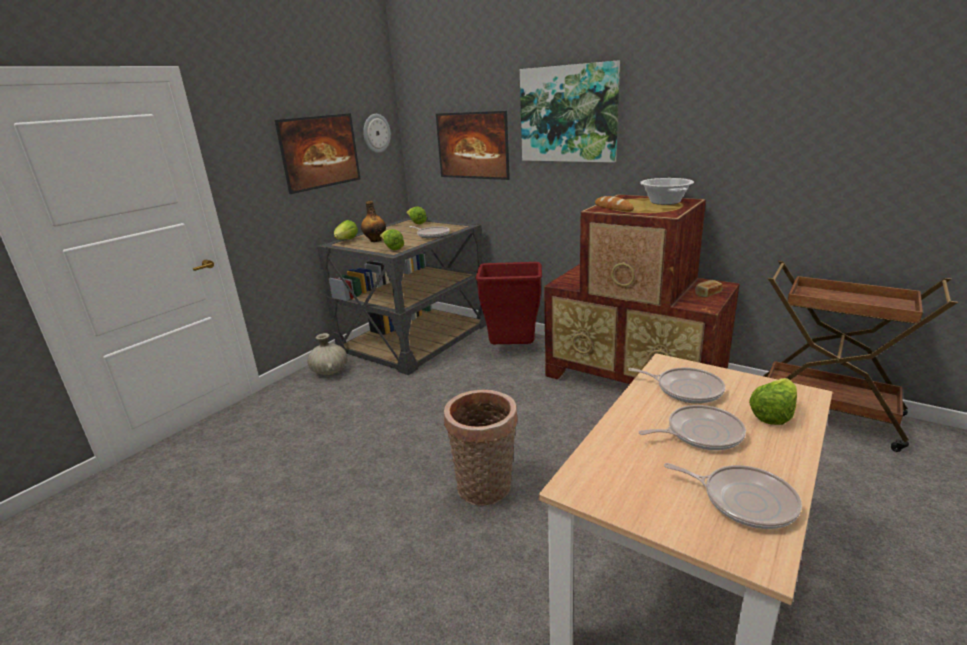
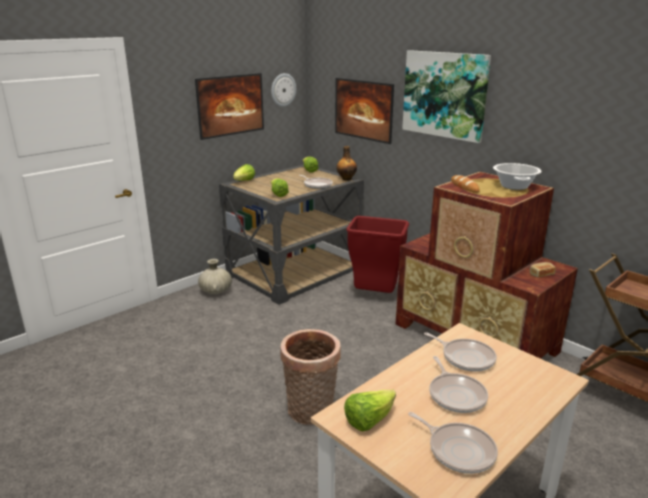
camera: 10 degrees right, 0 degrees up
bottle [361,201,386,242] -> bottle moved to [336,146,357,180]
frying pan [639,405,746,450] -> frying pan turned 75 degrees clockwise [429,356,488,413]
lettuce [749,378,797,425] -> lettuce moved to [344,390,396,432]

